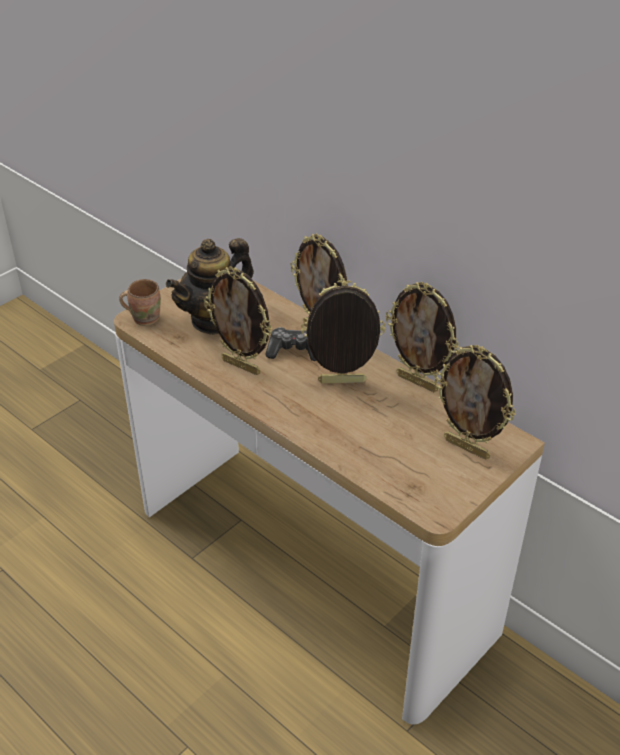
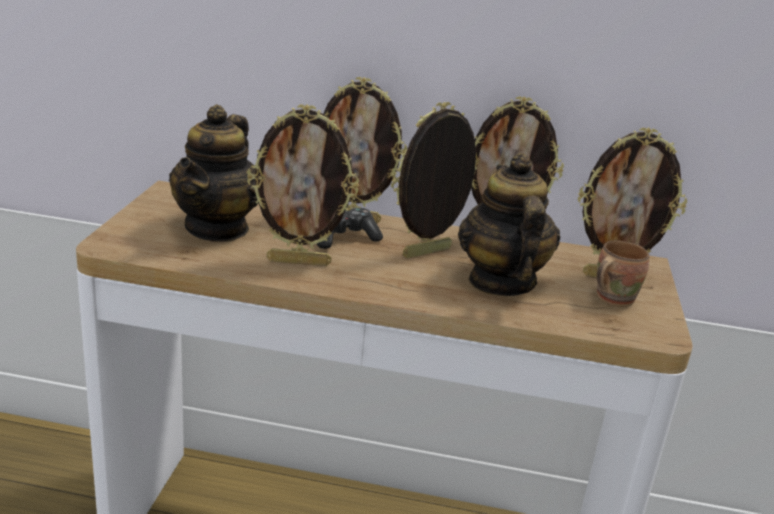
camera: 35 degrees left, 15 degrees down
brown mug [119,279,161,326] -> brown mug moved to [597,240,649,307]
none -> teapot [458,153,561,296]

